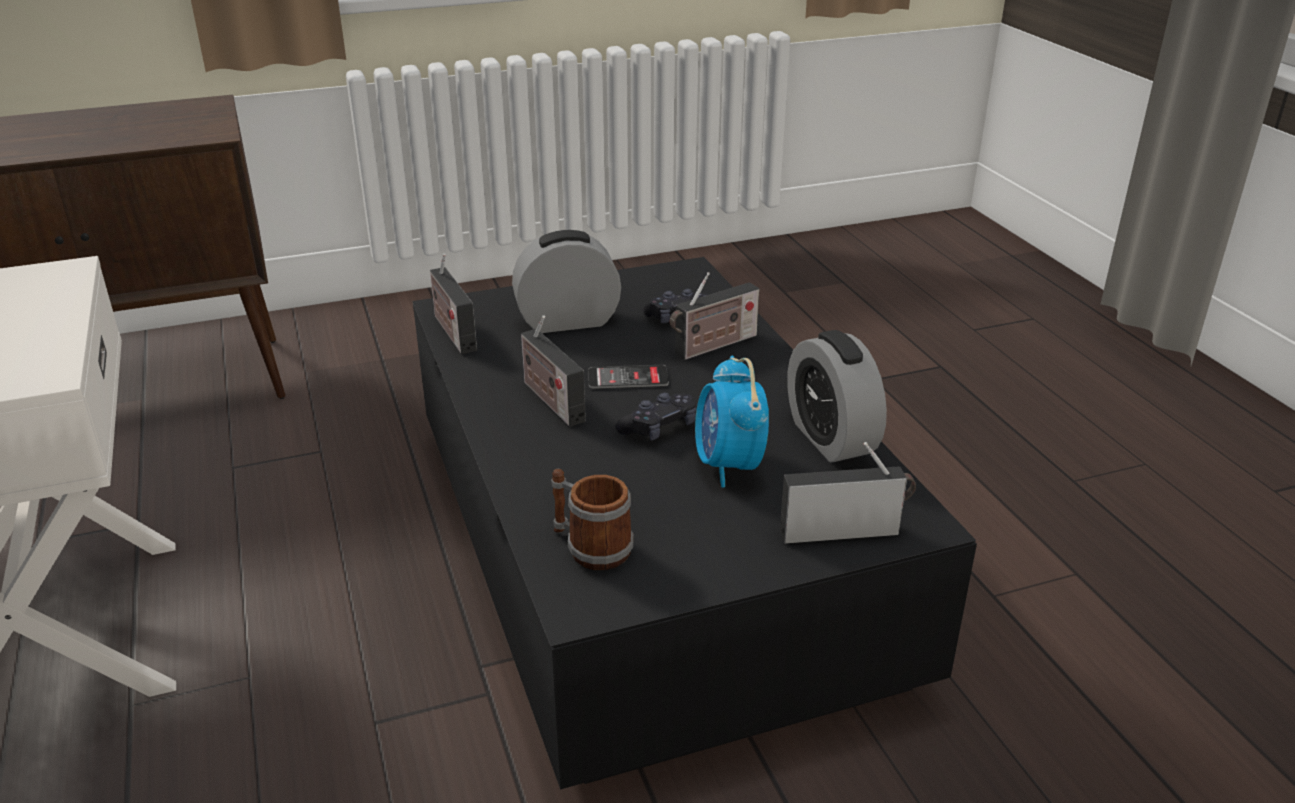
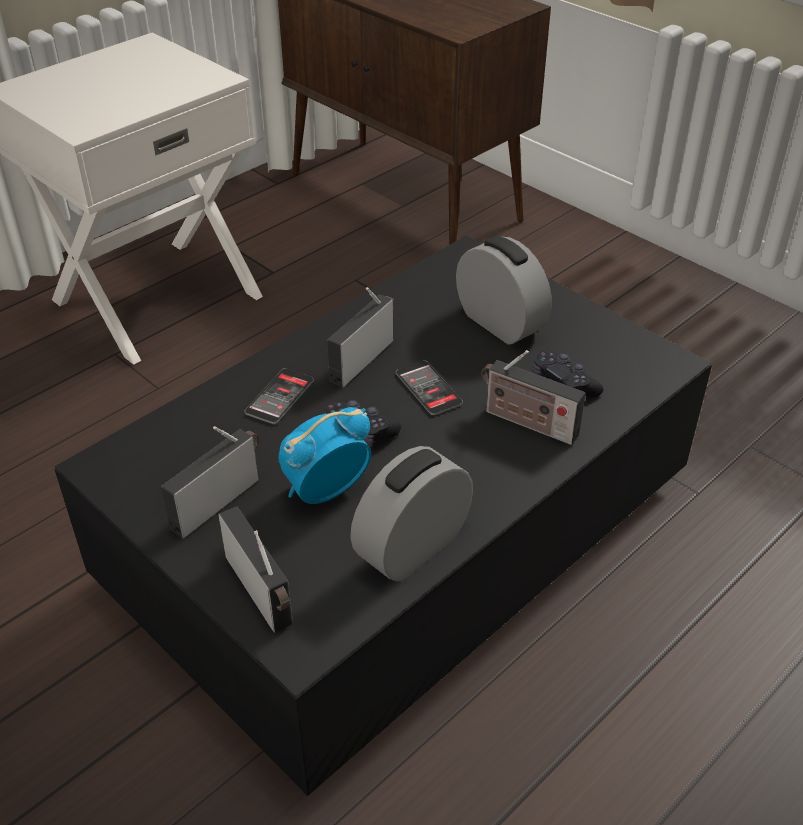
camera: 65 degrees right, 10 degrees up
radio [430,253,477,354] -> radio moved to [161,426,259,538]
mug [551,469,633,570] -> none
none -> phone [245,368,314,424]

